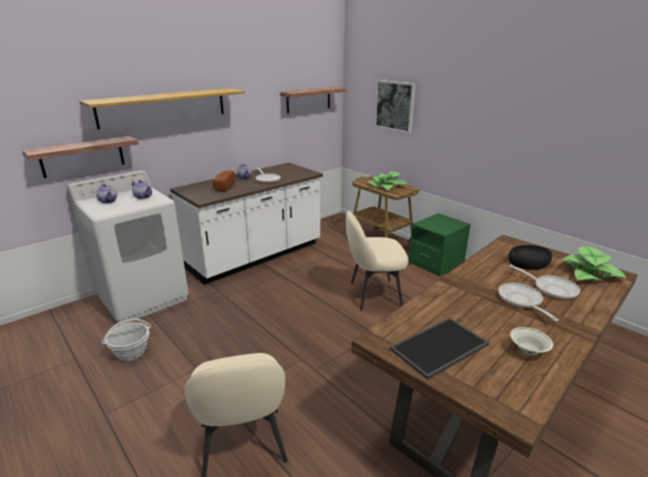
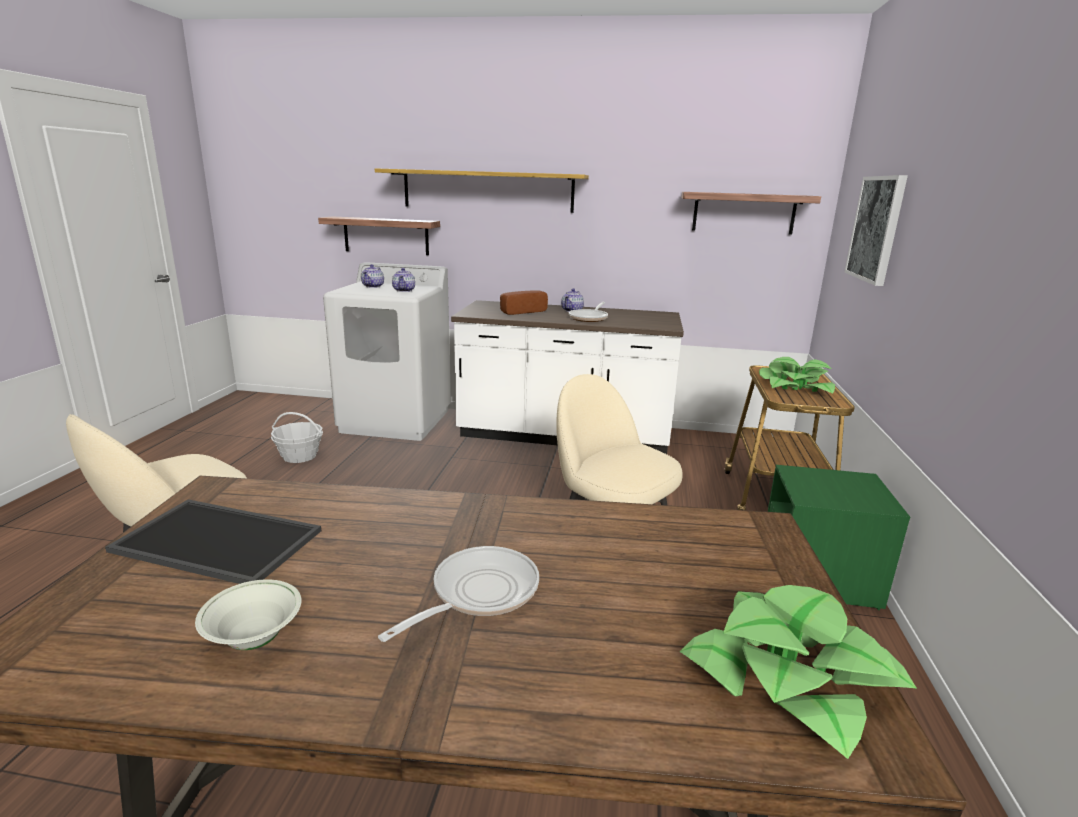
camera: 50 degrees right, 5 degrees down
black bowl [508,245,552,270] -> none
frying pan [509,265,580,299] -> none

